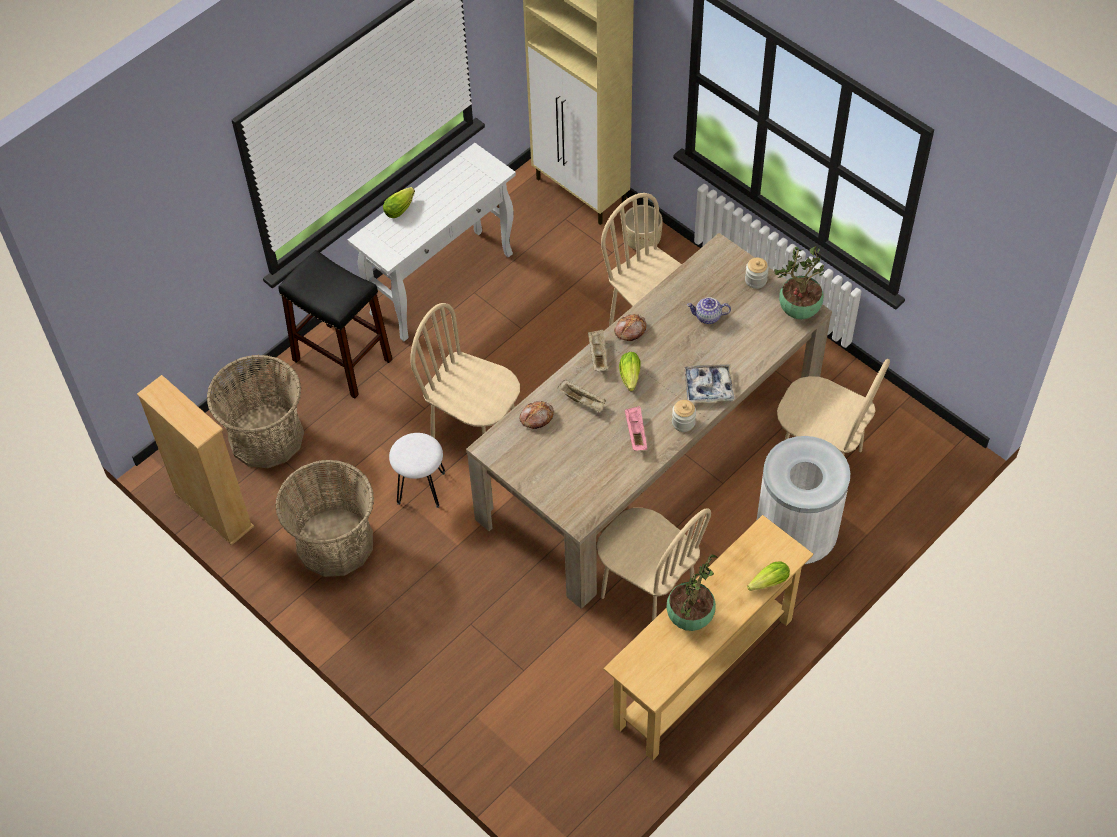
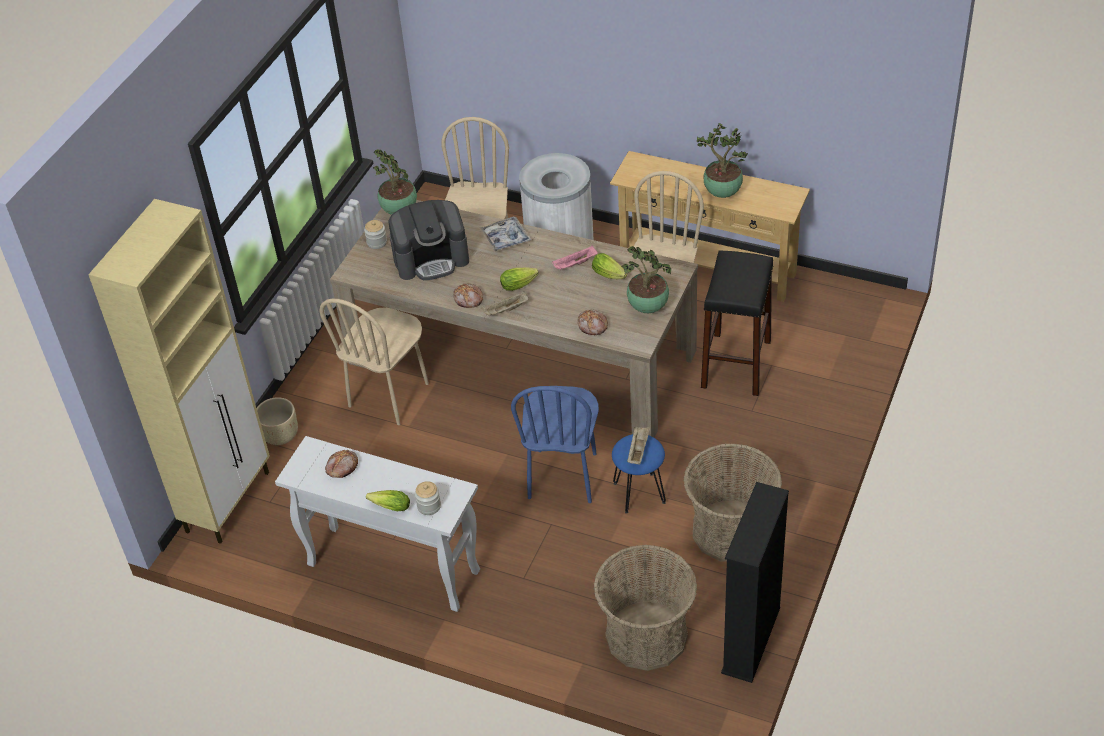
camera: 110 degrees left, 10 degrees down
beige bookcase [137,375,254,545] -> black bookcase [721,482,789,683]
black stool [279,250,392,399] -> black stool moved to [701,250,774,396]
white stool [389,433,445,508] -> blue stool [612,434,666,514]
beige chair [411,303,520,438] -> blue chair [511,386,599,503]
beige tray [557,379,606,412] -> beige tray moved to [627,427,650,465]
jar [672,400,696,432] -> jar moved to [415,481,441,515]
teapot [687,297,731,324] -> coffee machine [388,200,469,280]
lettuce [747,561,790,591] -> lettuce moved to [592,253,627,279]
none -> bread [325,450,358,478]
none -> potted plant [621,246,671,313]

